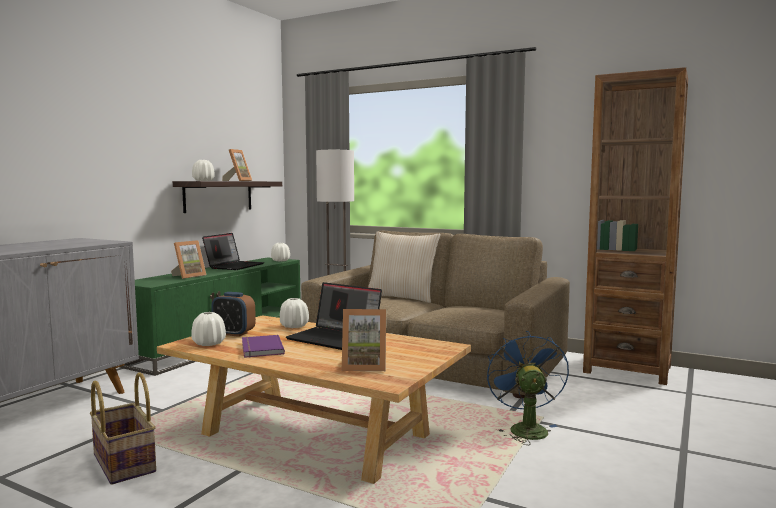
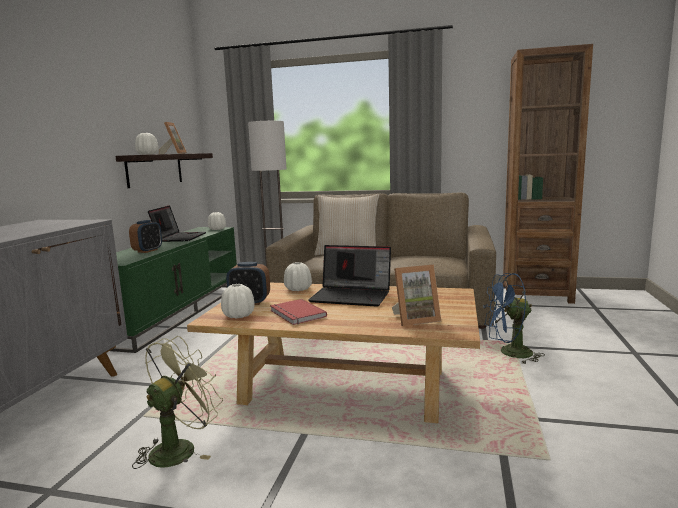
camera: 15 degrees left, 5 degrees up
basket [90,372,156,485] -> green fan [132,336,223,469]
picture frame [171,240,206,279] -> alarm clock [129,220,162,253]
purple book [242,335,285,358] -> red book [270,299,327,325]
blue fan [487,331,569,445] -> blue fan turned 75 degrees counterclockwise [483,273,545,364]

